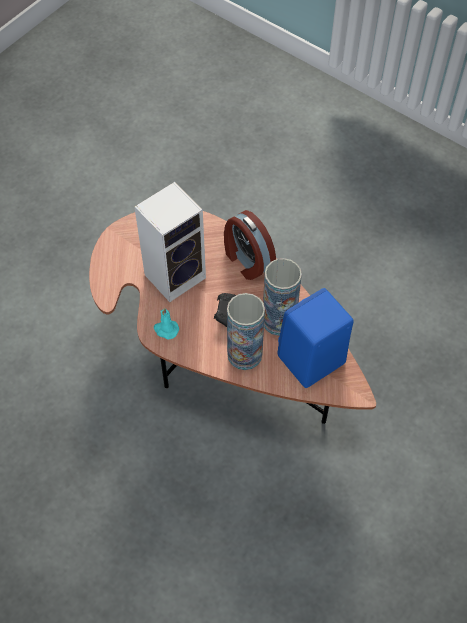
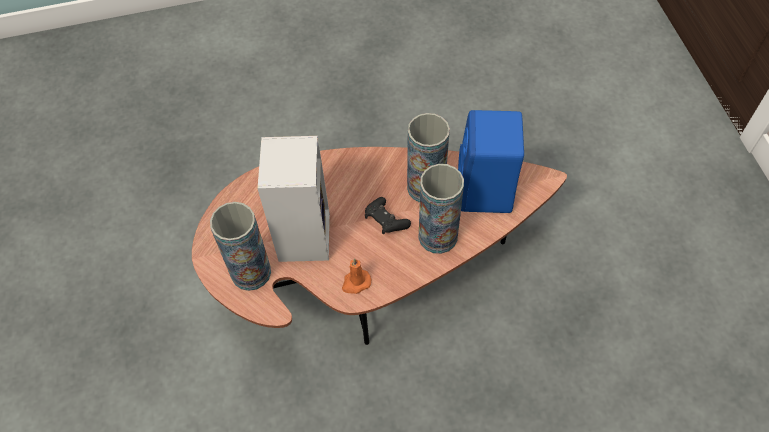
camera: 50 degrees left, 0 degrees up
turquoise candle [154,308,179,340] -> orange candle [342,258,371,294]
alarm clock [224,210,276,280] -> none
none -> vase [210,202,271,291]

